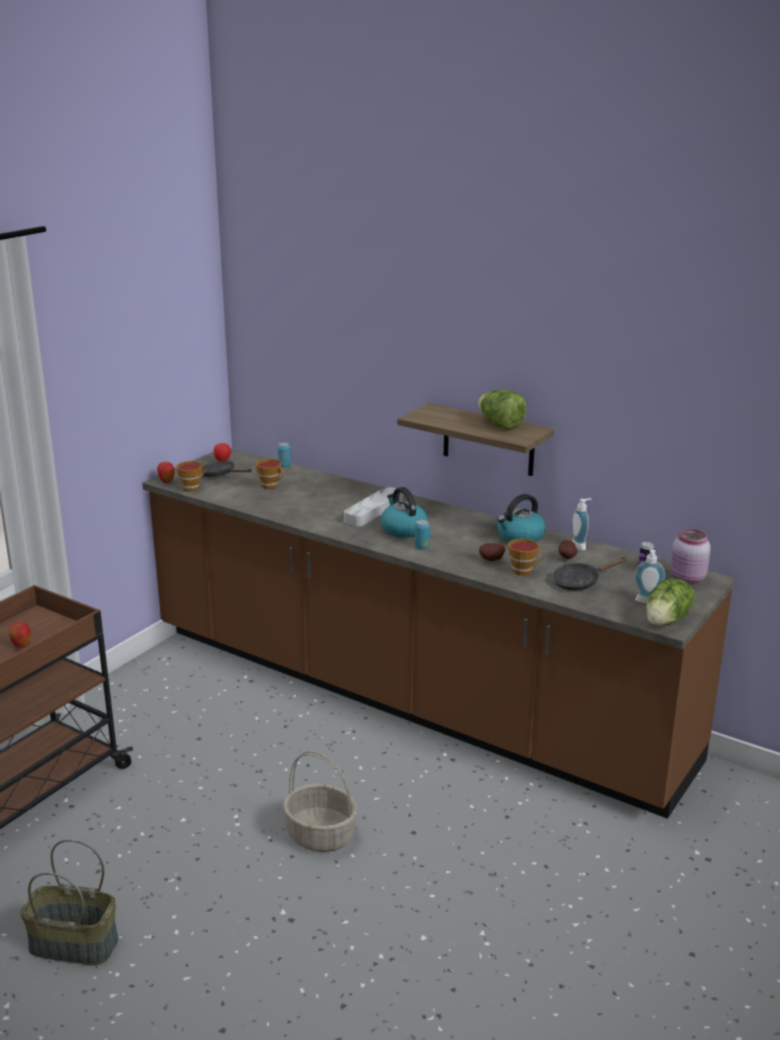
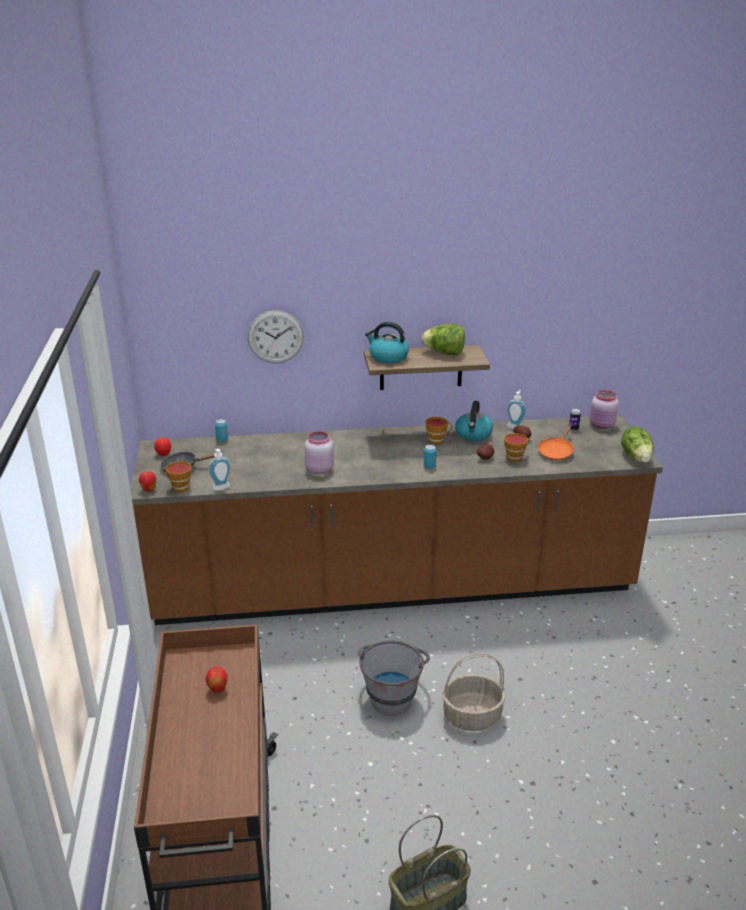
camera: 40 degrees left, 5 degrees up
cup [256,459,284,489] -> cup moved to [425,417,452,445]
grey tray [344,487,403,526] -> none
kettle [380,487,428,538] -> kettle moved to [365,322,409,364]
black frying pan [552,557,626,591] -> orange frying pan [538,424,574,461]
soap dispenser [634,549,665,603] -> soap dispenser moved to [209,449,231,491]
none -> wall clock [247,310,304,363]
none -> pink jar [304,431,334,474]
none -> grey bucket [358,641,430,716]

